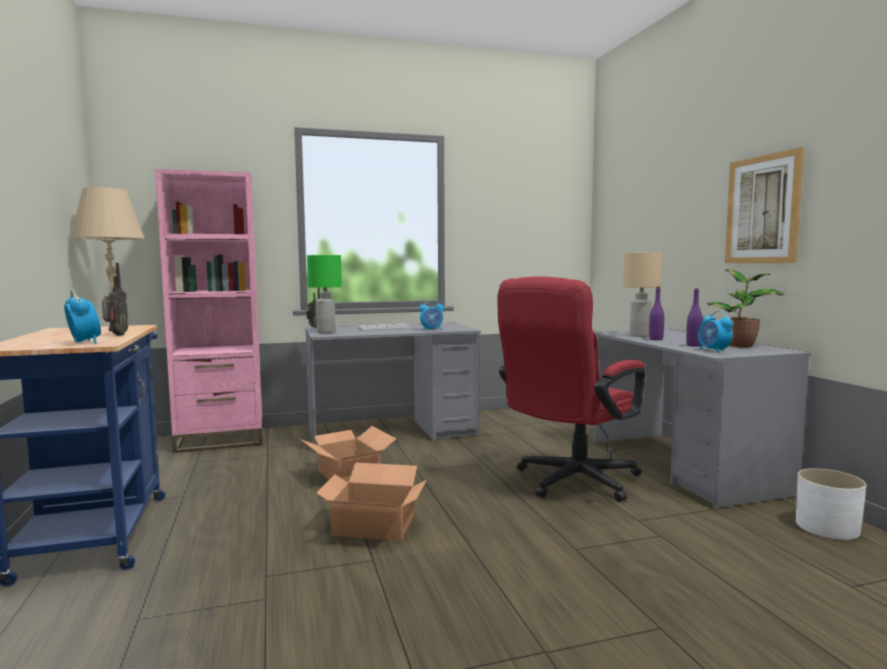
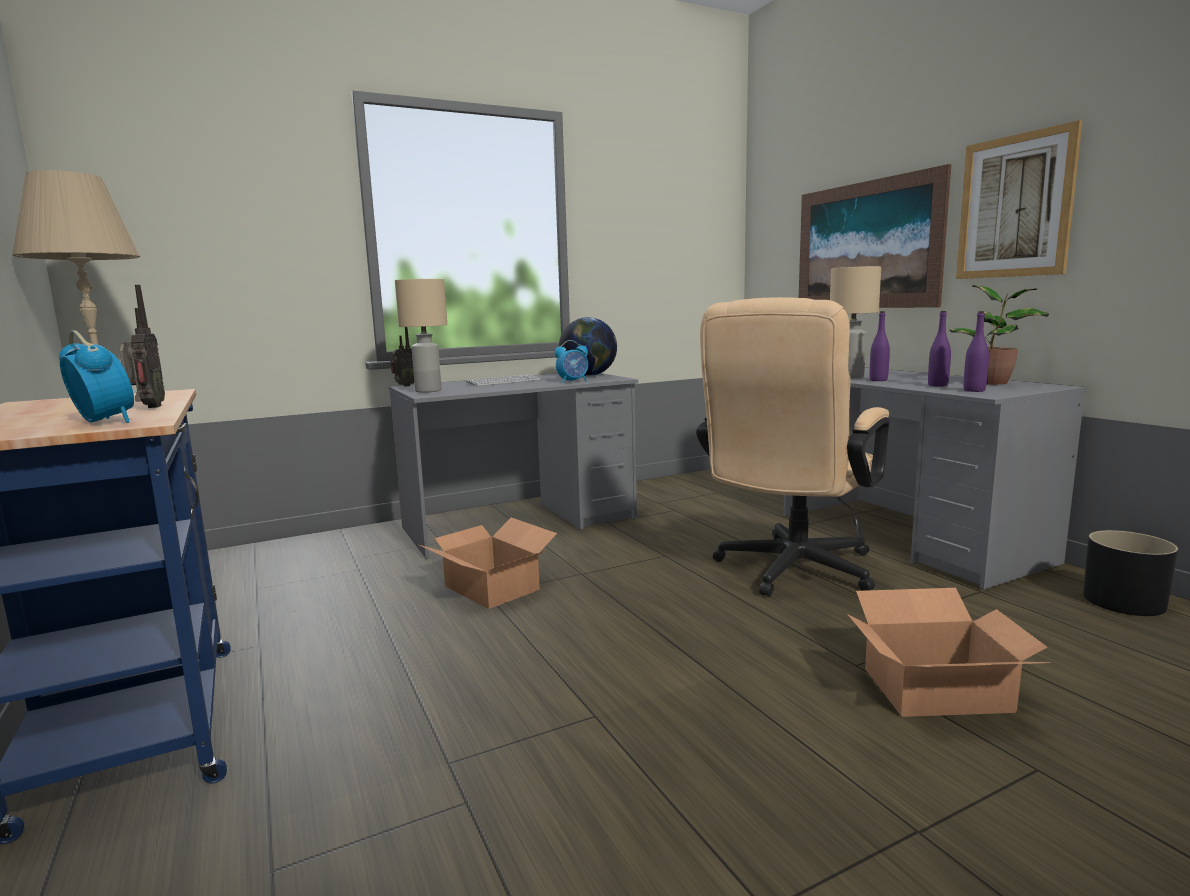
camera: 10 degrees left, 5 degrees up
pink bookcase [155,169,263,453] -> none
green table lamp [307,255,342,333] -> beige table lamp [395,279,447,393]
cardboard box [317,462,427,541] -> cardboard box moved to [847,588,1050,717]
red office chair [498,277,645,502] -> beige office chair [696,297,890,597]
alarm clock [698,311,733,353] -> purple bottle [964,311,989,392]
white planter [796,468,866,540] -> black planter [1083,530,1178,616]
none -> globe [559,317,617,376]
none -> picture [799,164,951,308]

